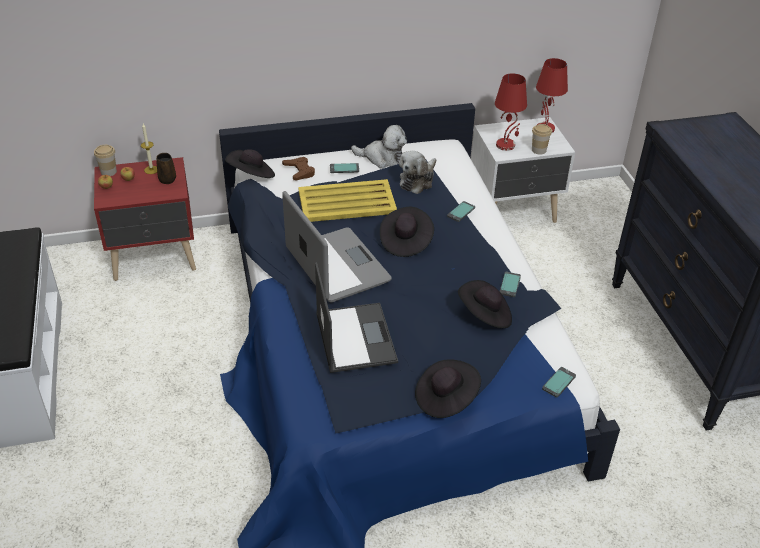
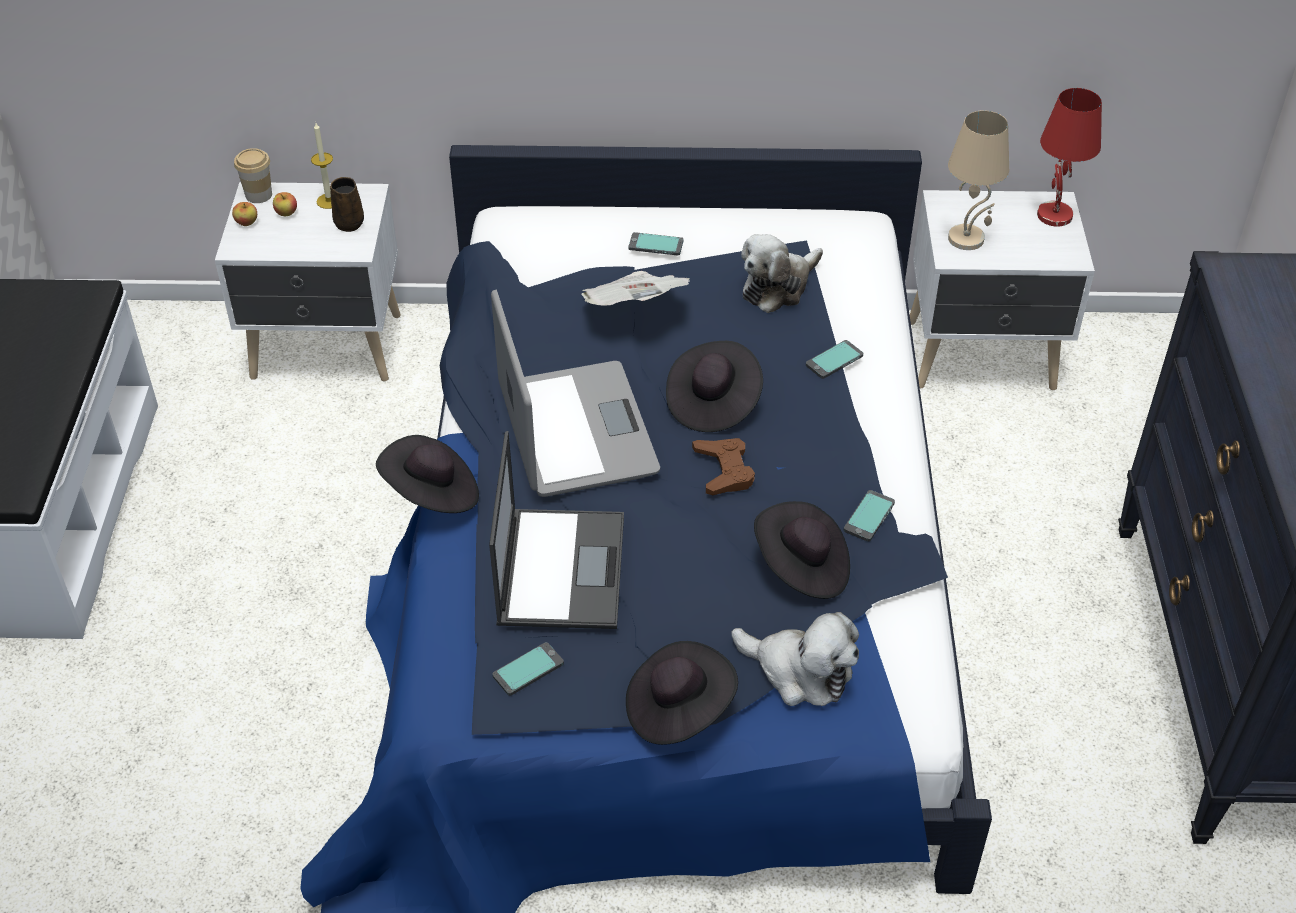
camera: 15 degrees right, 5 degrees up
red nightstand [94,157,196,281] -> white nightstand [215,182,401,381]
black hat [225,150,275,178] -> black hat moved to [376,435,479,513]
brown game controller [282,157,315,180] -> brown game controller moved to [692,438,755,495]
yellow tray [298,179,397,222] -> newspaper [581,271,690,306]
plush toy [351,125,407,168] -> plush toy moved to [731,612,859,706]
red table lamp [495,73,527,151] -> beige table lamp [948,110,1009,250]
cup [532,124,552,154] -> none
phone [542,367,576,398] -> phone moved to [492,642,564,696]

